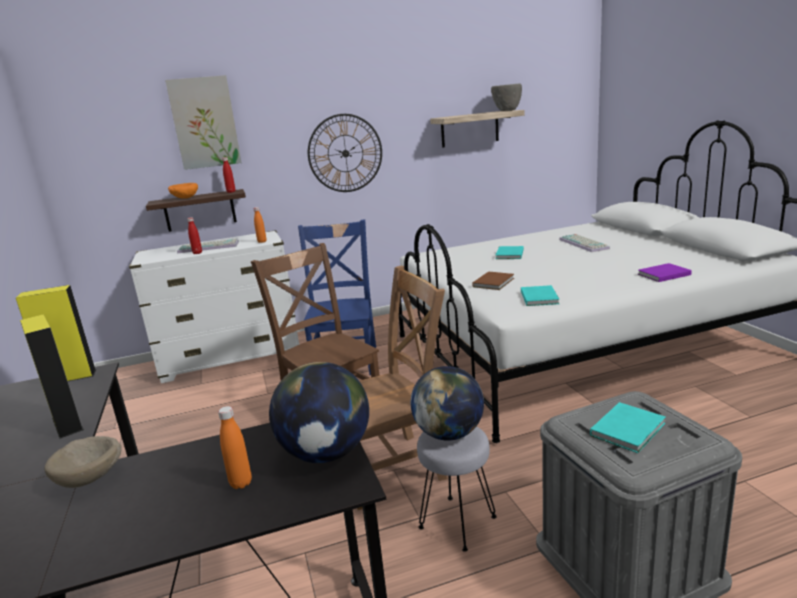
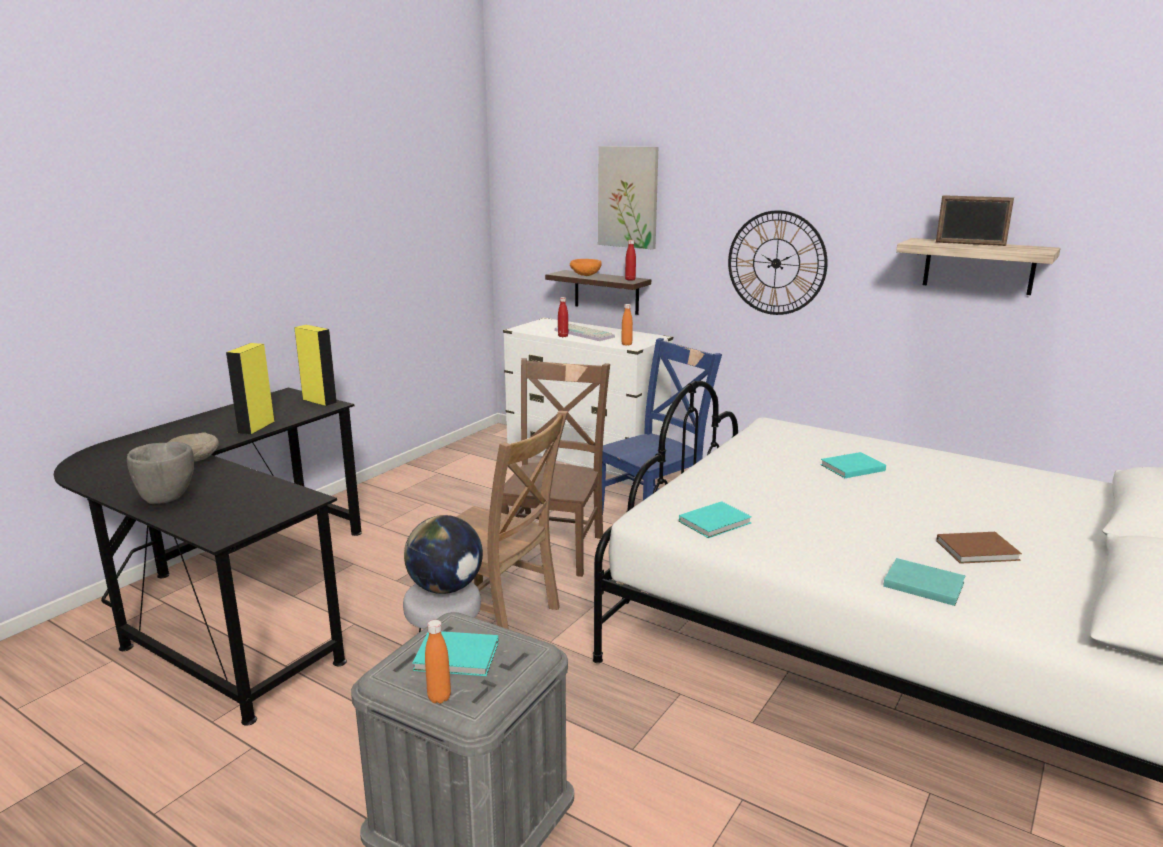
camera: 50 degrees right, 0 degrees up
orange bottle [218,406,252,489] -> orange bottle moved to [425,620,451,704]
globe [269,362,369,463] -> none
brown book [472,271,514,290] -> brown book moved to [936,532,1022,564]
grey bowl [491,84,522,111] -> grey bowl moved to [127,442,194,504]
keyboard [559,234,610,252] -> none
purple book [638,263,692,282] -> turquoise book [883,558,965,606]
none -> picture frame [936,195,1014,246]

